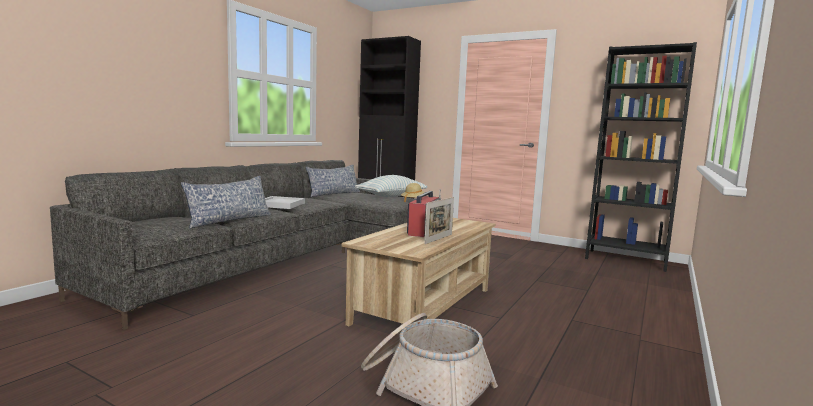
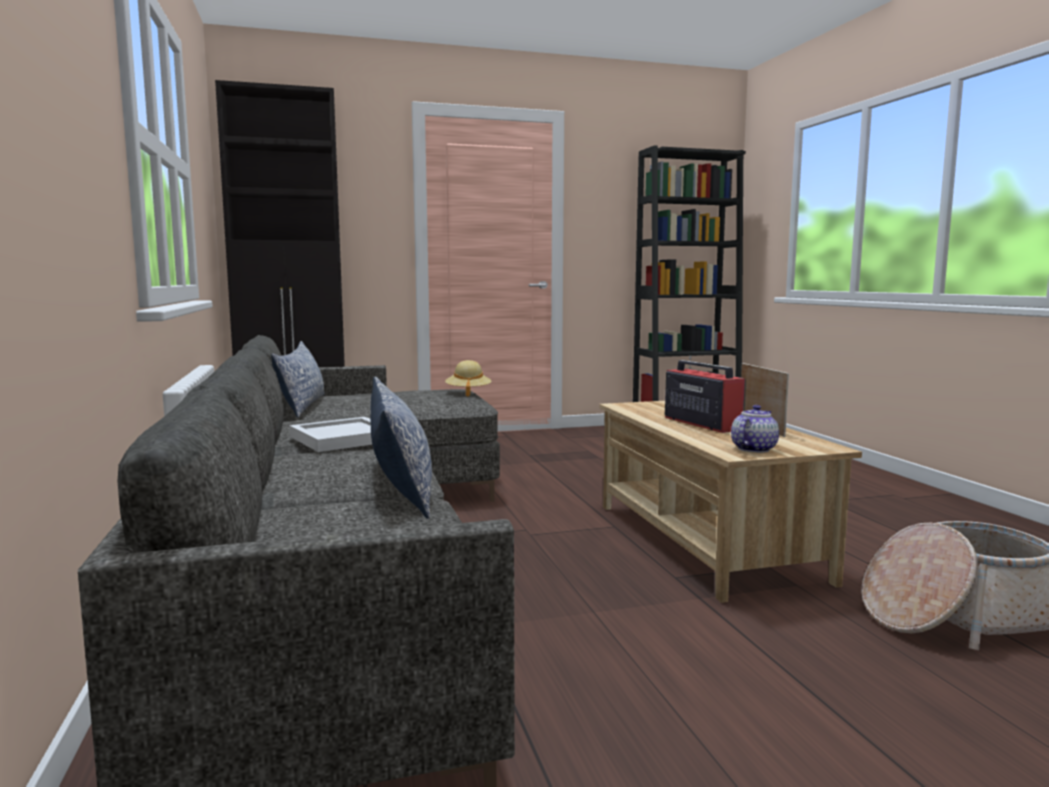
camera: 45 degrees left, 0 degrees up
pillow [355,175,427,197] -> none
none -> teapot [731,405,779,453]

